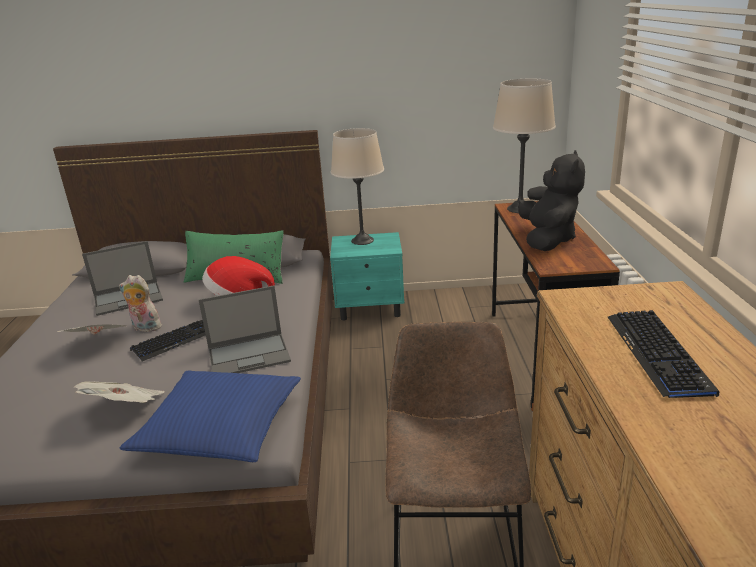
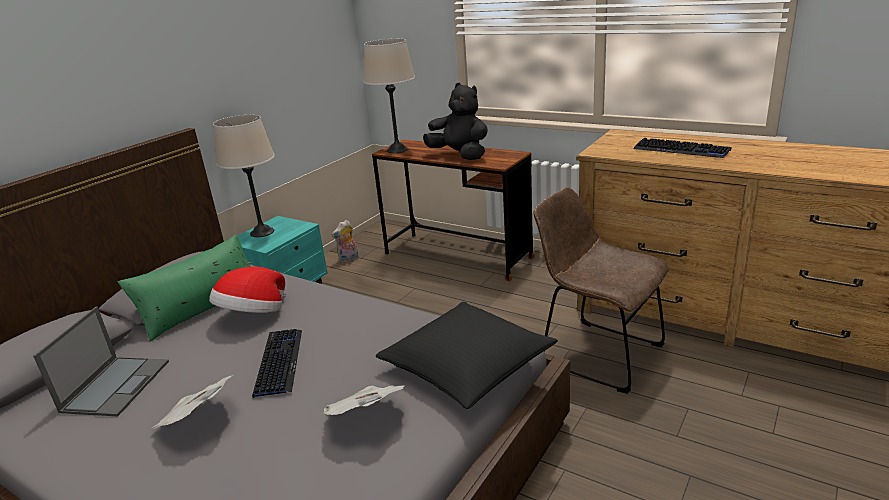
camera: 55 degrees left, 0 degrees up
plush toy [119,275,162,332] -> plush toy moved to [331,220,358,263]
blue pillow [120,371,301,462] -> black pillow [376,302,557,409]
laptop [198,286,291,373] -> none

